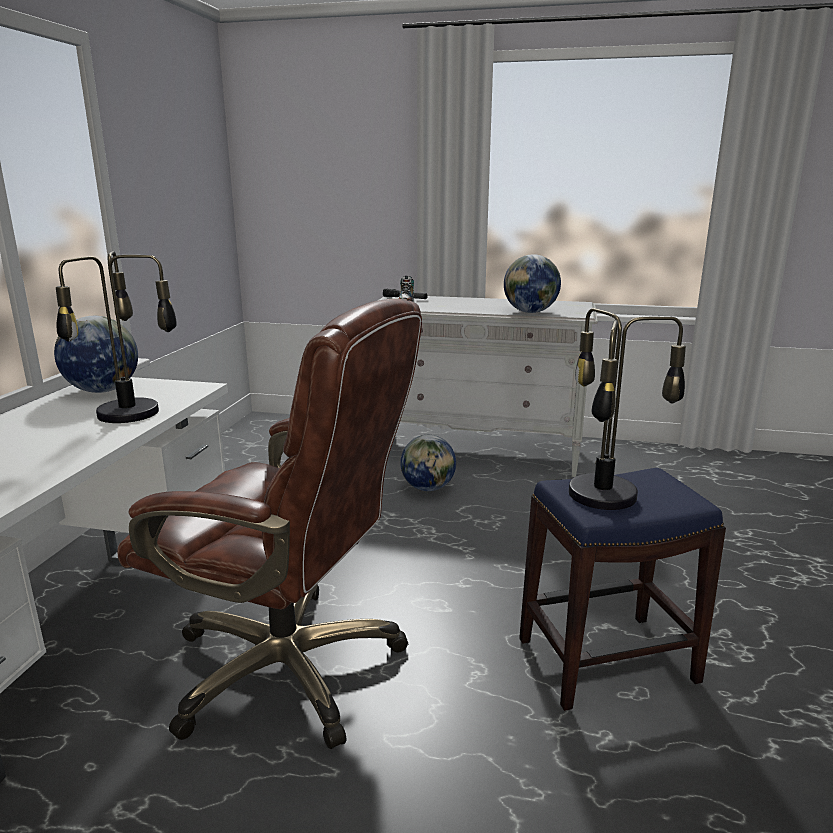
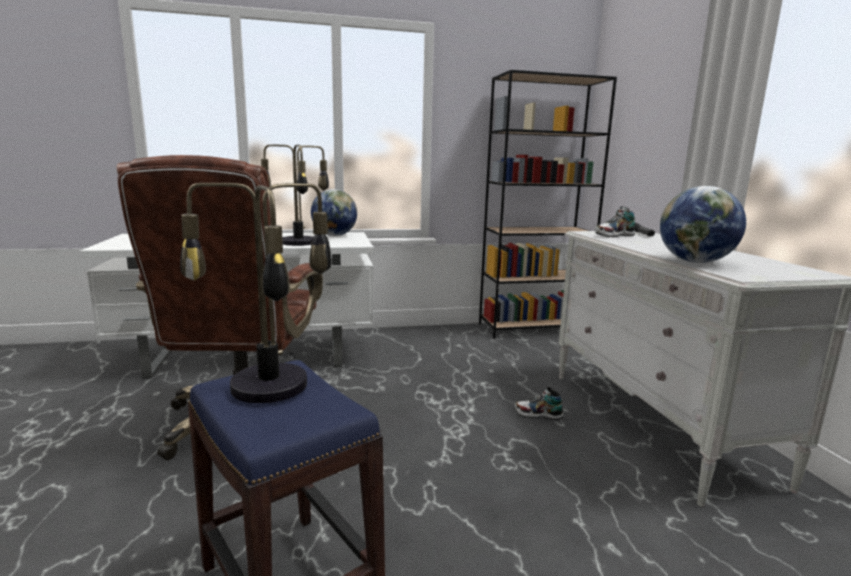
camera: 65 degrees right, 5 degrees down
globe [400,435,456,491] -> shoe [515,387,564,420]
none -> beige bookcase [479,70,617,339]

